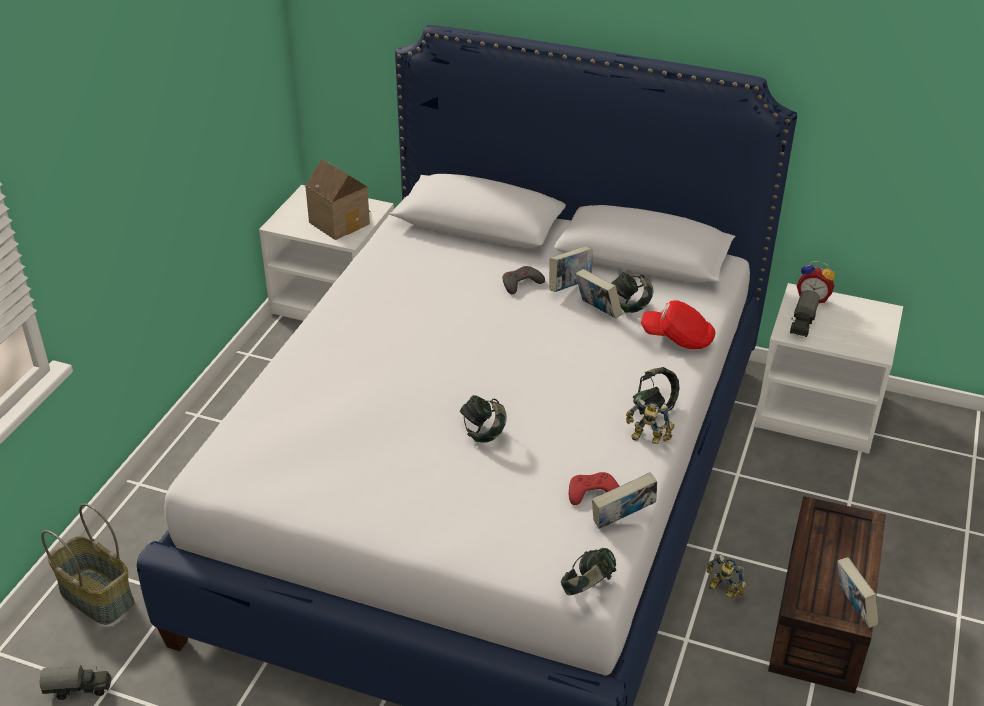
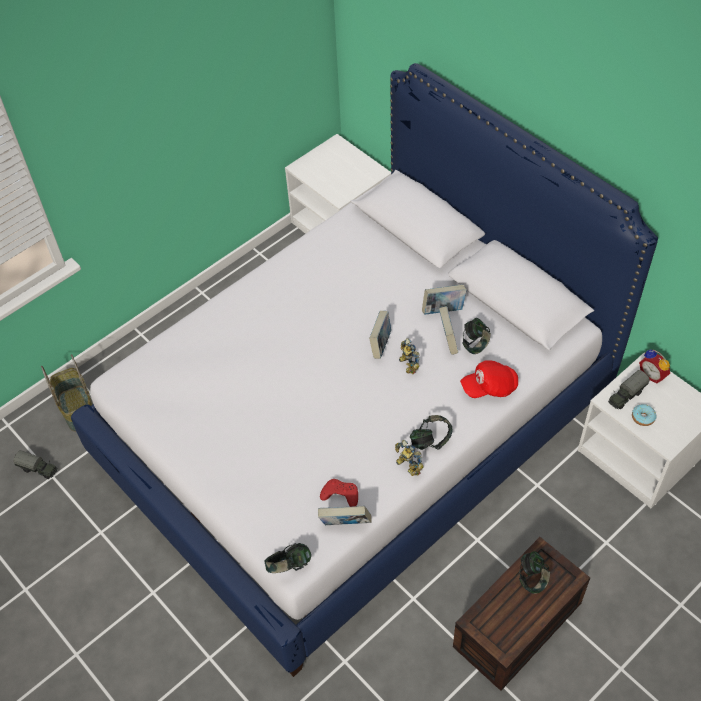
camera: 30 degrees right, 15 degrees up
toy house [305,159,371,240] -> none
headphones [460,395,507,443] -> headphones moved to [519,551,550,594]
grey game controller [502,266,545,294] -> none
red cap [641,300,715,349] -> red cap turned 60 degrees counterclockwise [460,361,518,398]
toy robot [707,554,747,598] -> toy robot moved to [399,338,420,374]
book [837,557,878,628] -> book moved to [369,311,391,359]
none -> donut [632,404,656,426]

